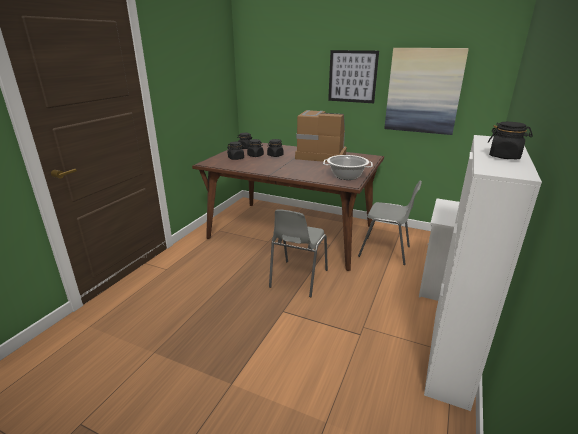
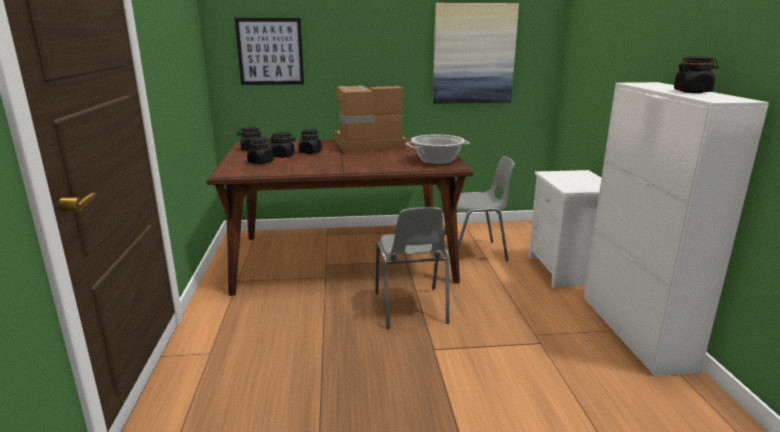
camera: 30 degrees left, 5 degrees down
picture [328,50,379,103] -> picture moved to [235,18,304,85]

